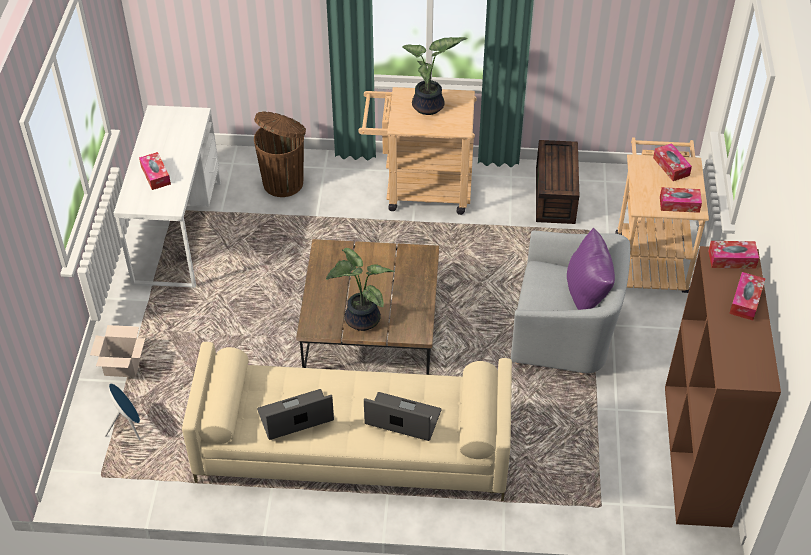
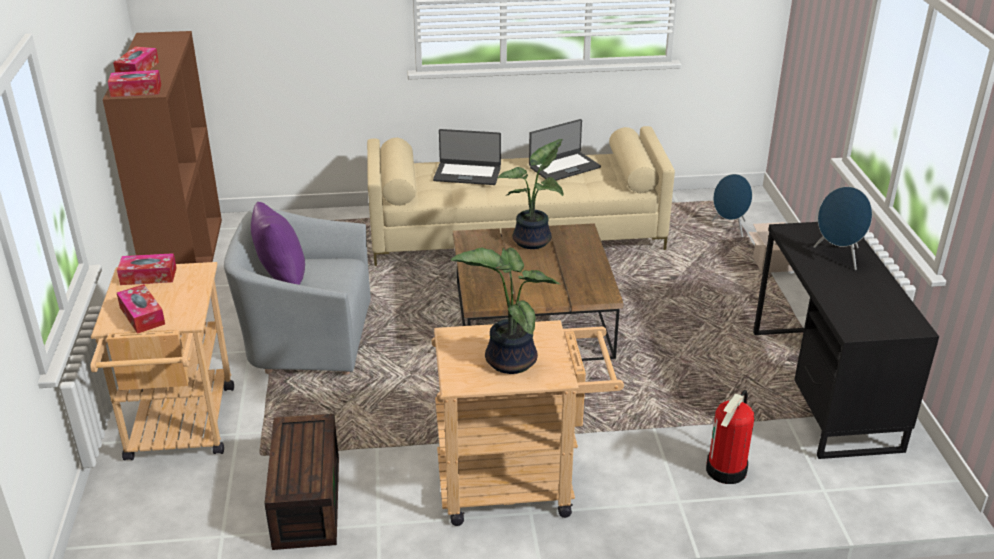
camera: 170 degrees right, 15 degrees down
white desk [114,105,221,288] -> black desk [753,222,939,459]
tissue box [139,152,171,190] -> blue speaker [813,186,872,270]
brown trash can [254,112,306,197] -> fire extinguisher [706,390,754,484]

